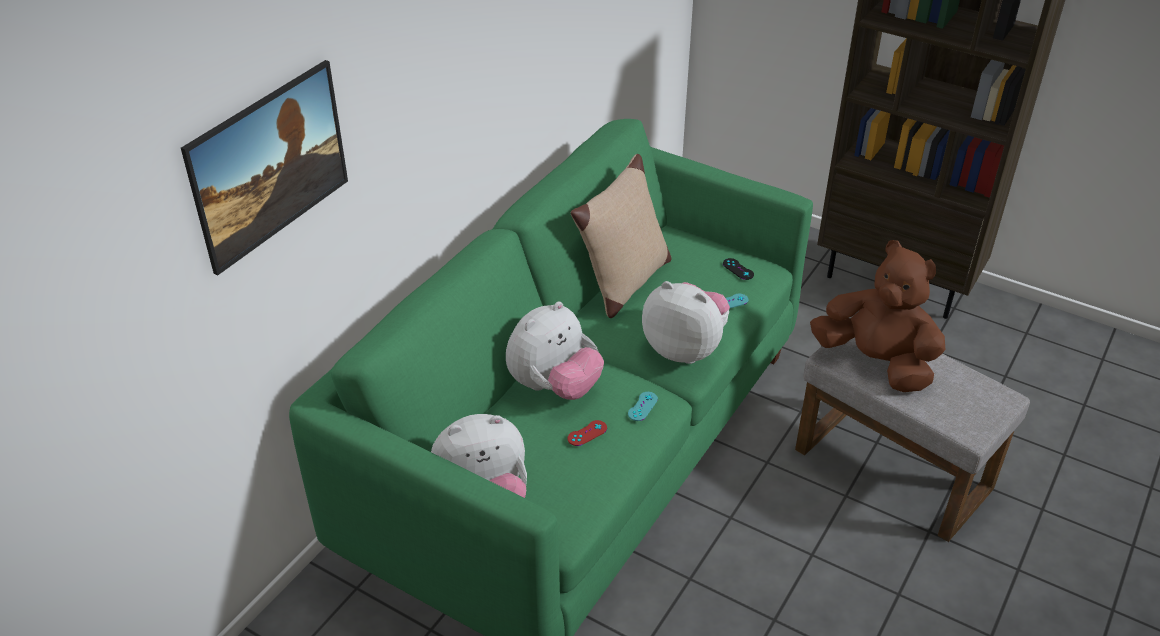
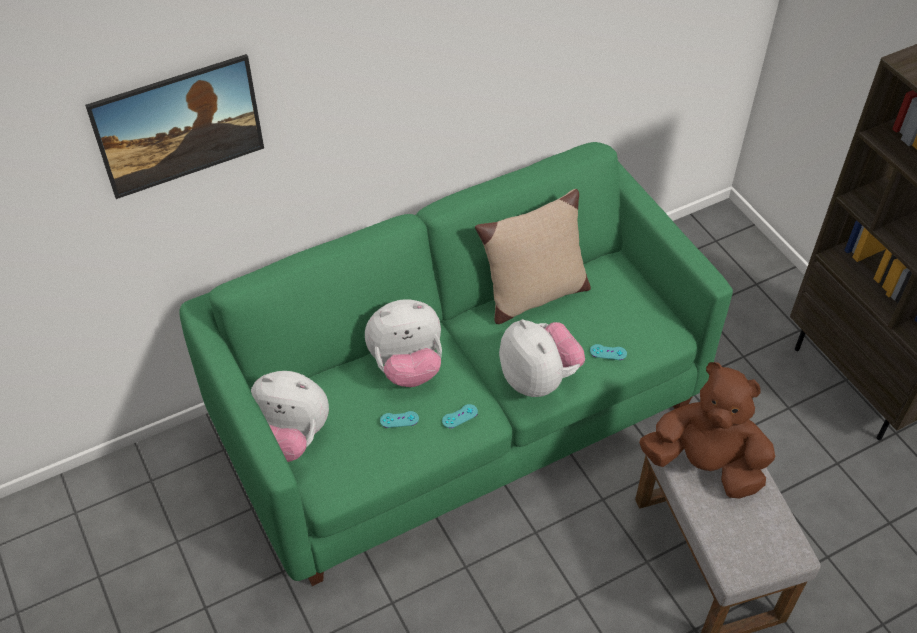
camera: 30 degrees right, 10 degrees up
red game controller [568,420,607,446] -> turquoise game controller [380,411,419,428]
black game controller [723,258,754,280] -> none
brown plush toy [810,240,945,392] -> brown plush toy turned 45 degrees counterclockwise [639,362,775,499]

